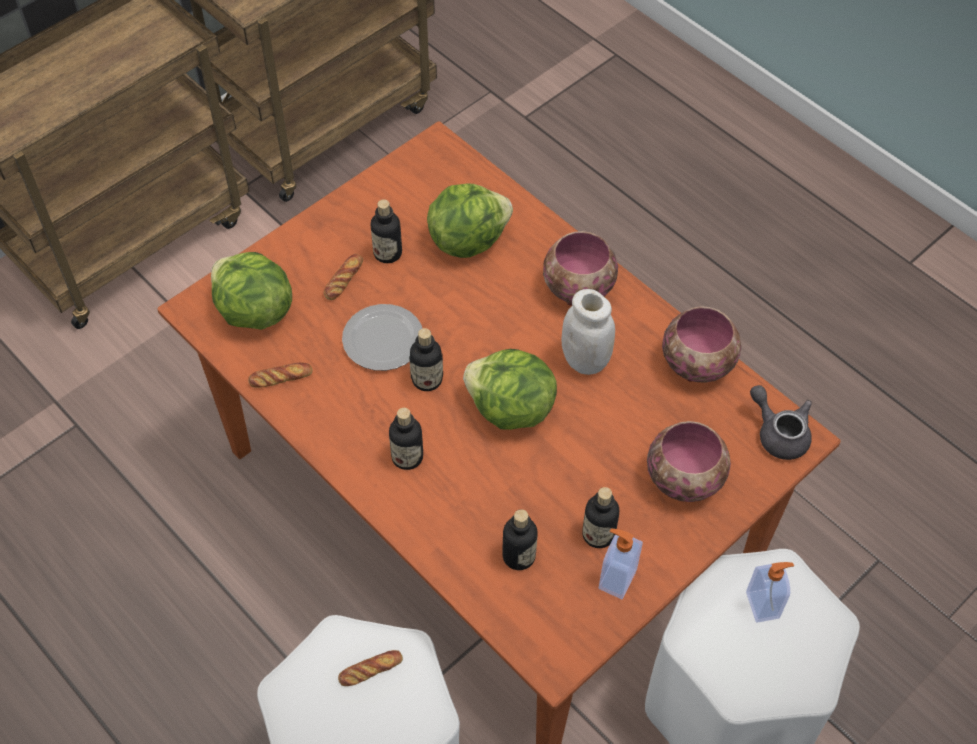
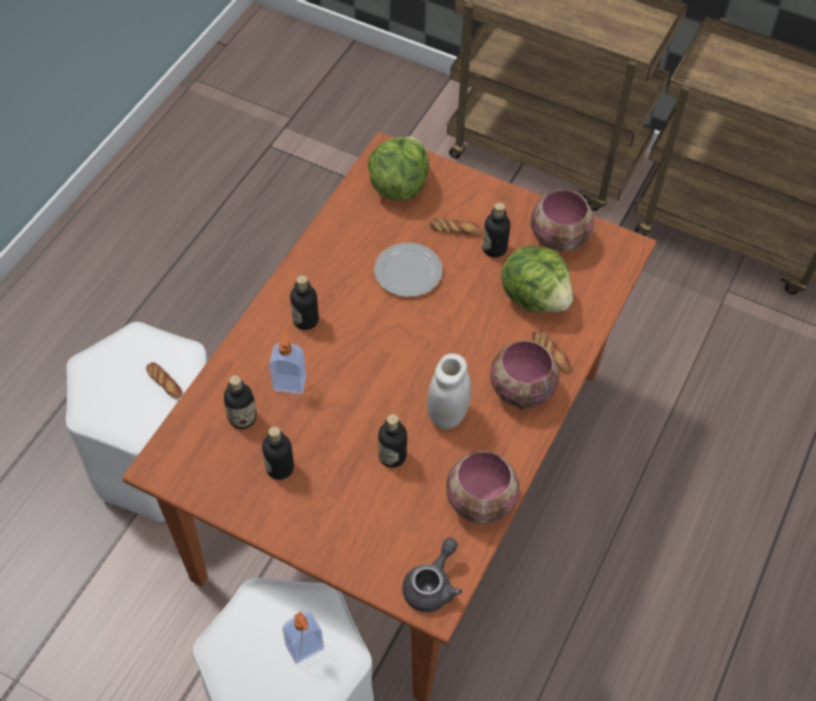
camera: 70 degrees right, 0 degrees up
bread [248,362,312,388] -> bread moved to [532,329,571,371]
bottle [409,328,443,391] -> bottle moved to [378,414,407,468]
lettuce [463,349,557,430] -> none
soap dispenser [599,529,643,599] -> soap dispenser moved to [269,331,306,394]
bowl [647,421,731,502] -> bowl moved to [531,190,594,251]

